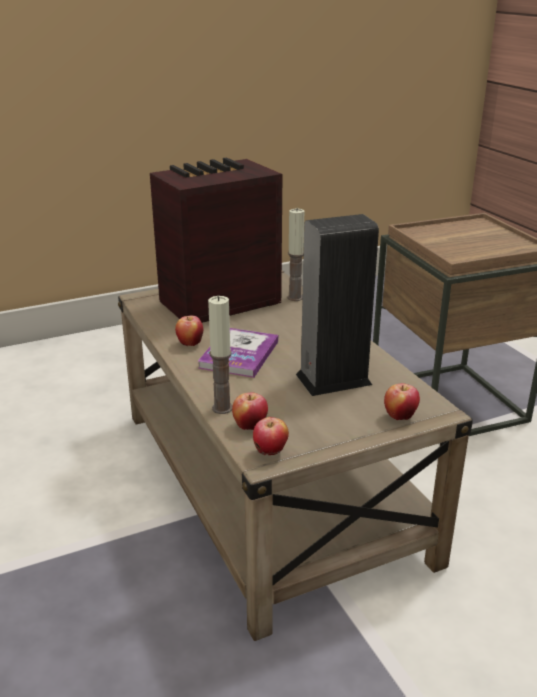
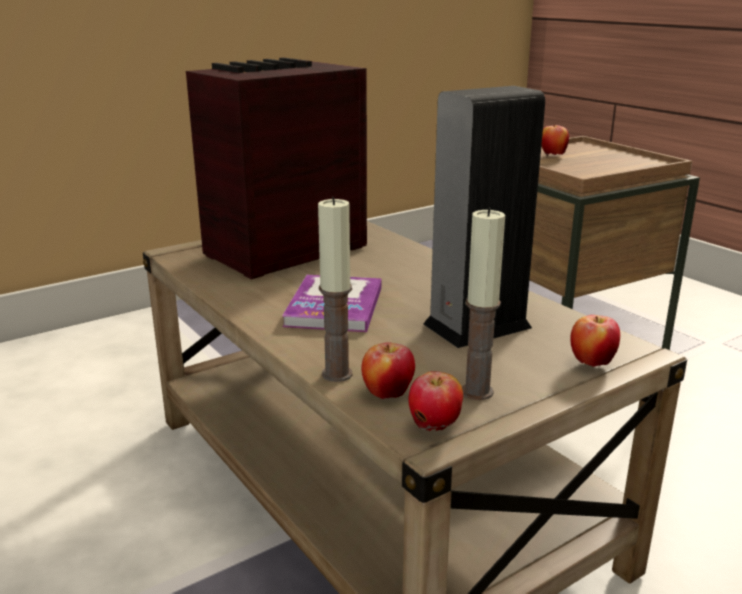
camera: 10 degrees left, 5 degrees down
apple [175,316,203,346] -> apple moved to [541,125,569,156]
candle [287,208,304,301] -> candle moved to [462,208,505,400]

